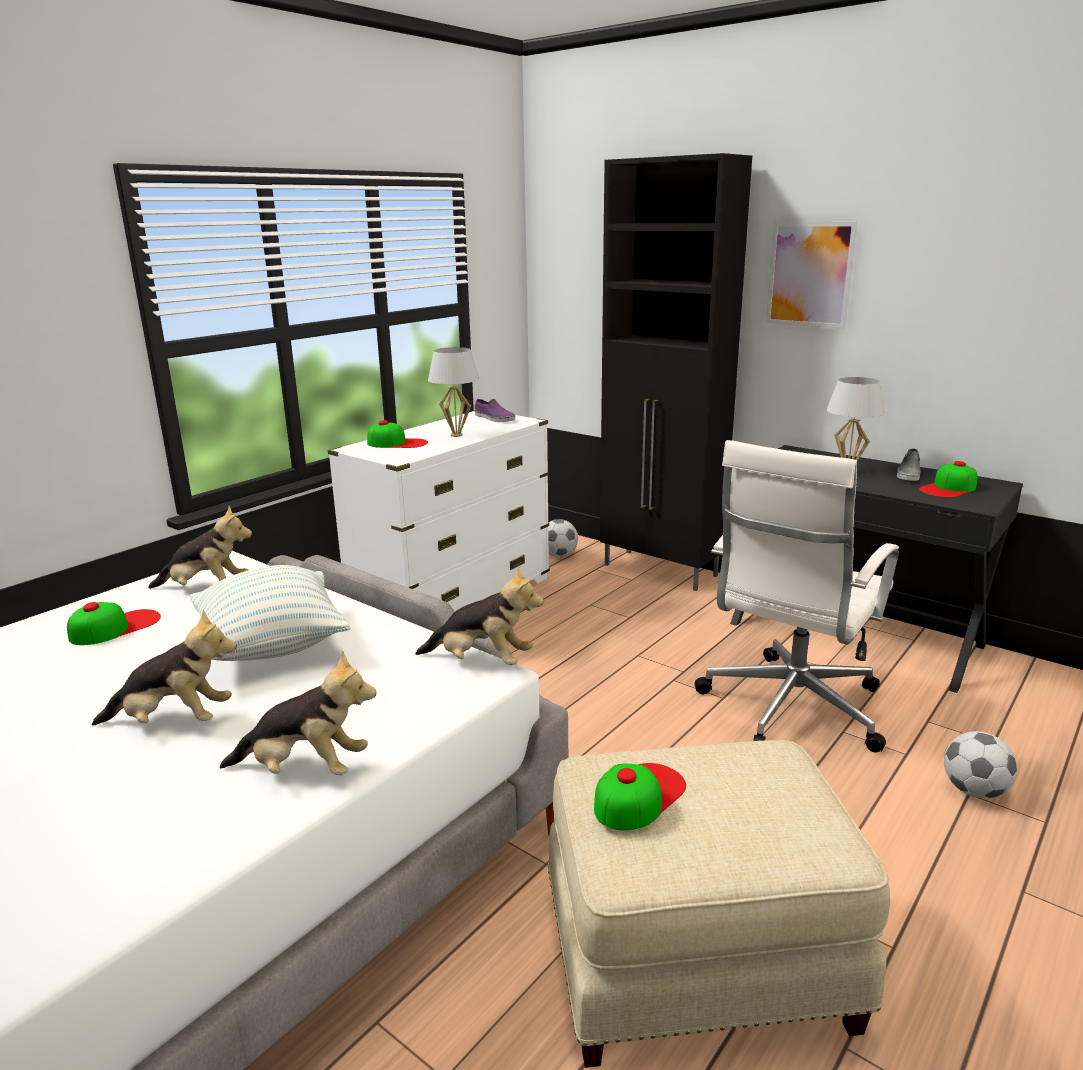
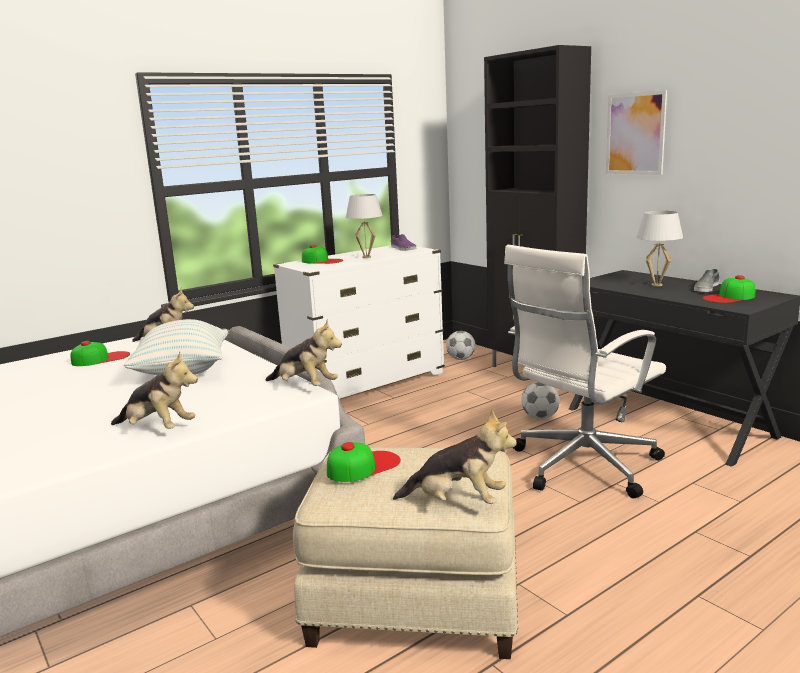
camera: 15 degrees right, 5 degrees down
plush toy [92,610,237,726] -> plush toy moved to [393,410,517,504]
football [944,731,1017,799] -> football moved to [521,382,560,419]

